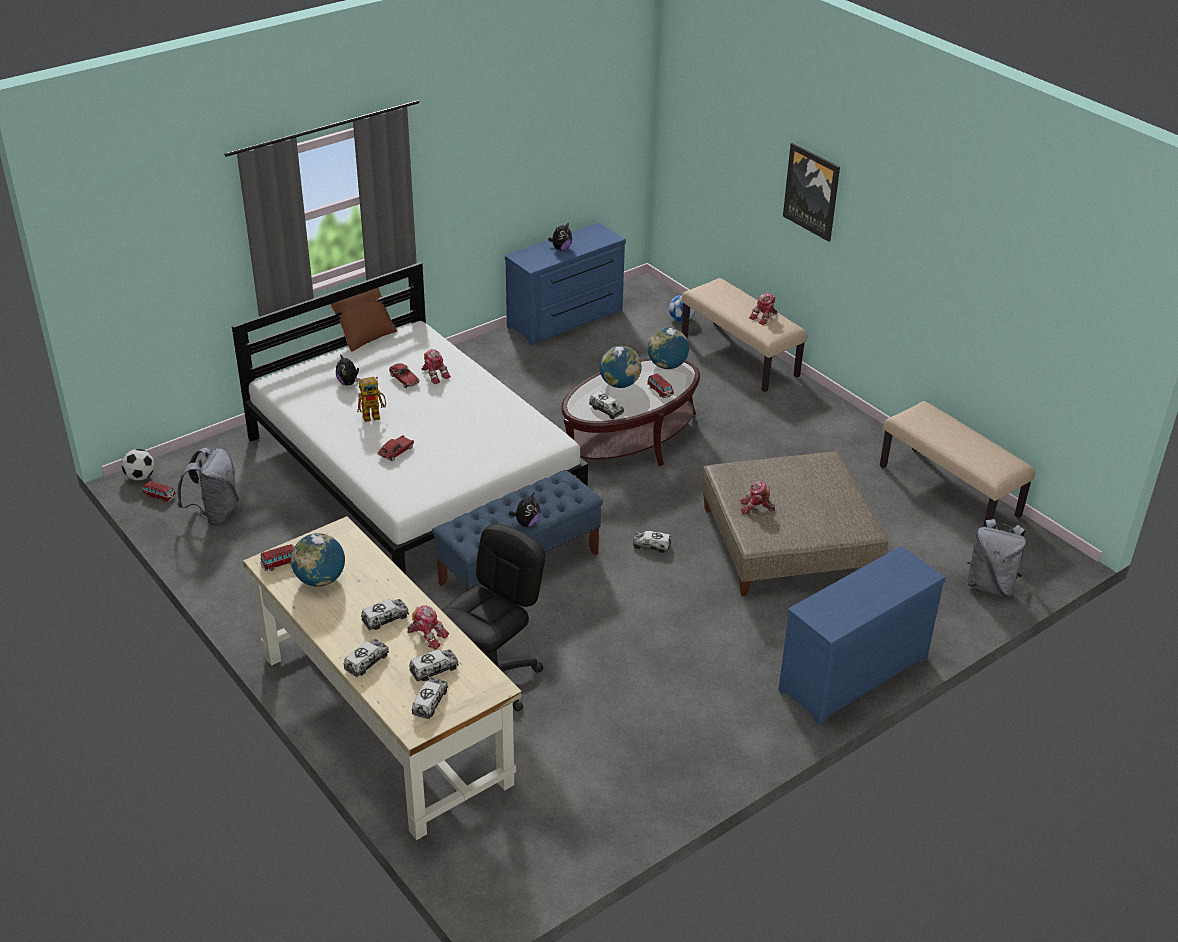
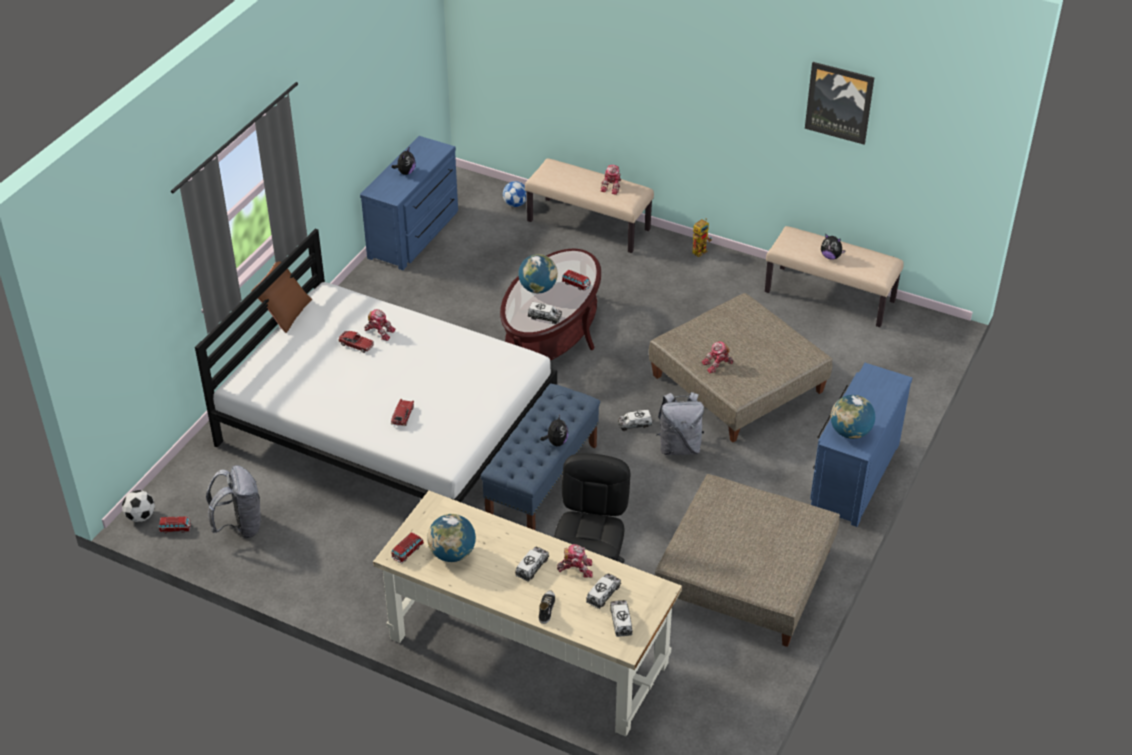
camera: 25 degrees left, 5 degrees up
plush toy [336,354,360,386] -> plush toy moved to [821,234,846,259]
toy truck [344,639,389,677] -> shoe [539,590,555,624]
toy robot [357,376,386,422] -> toy robot moved to [692,218,712,257]
globe [648,328,689,369] -> globe moved to [831,395,875,439]
picture [783,143,840,242] -> picture moved to [805,62,875,145]
grey backpack [967,519,1026,596] -> grey backpack moved to [656,392,704,455]
none -> beige ottoman [655,474,840,647]

